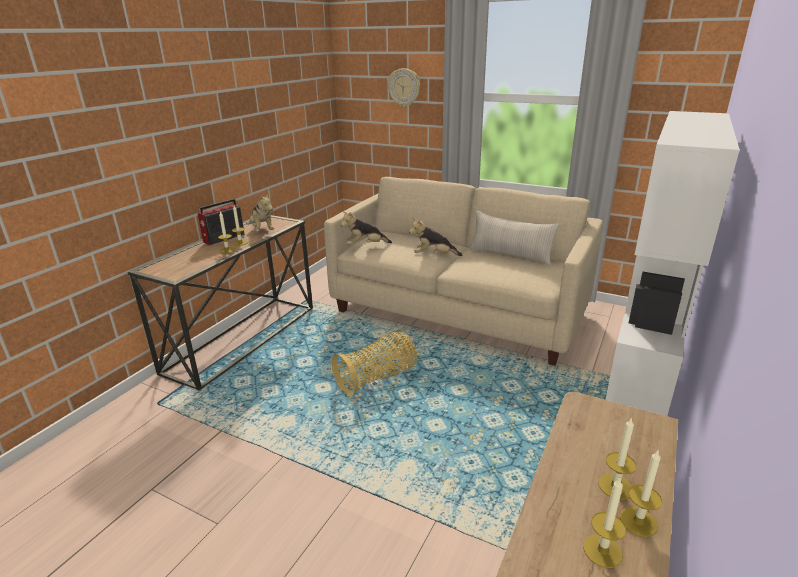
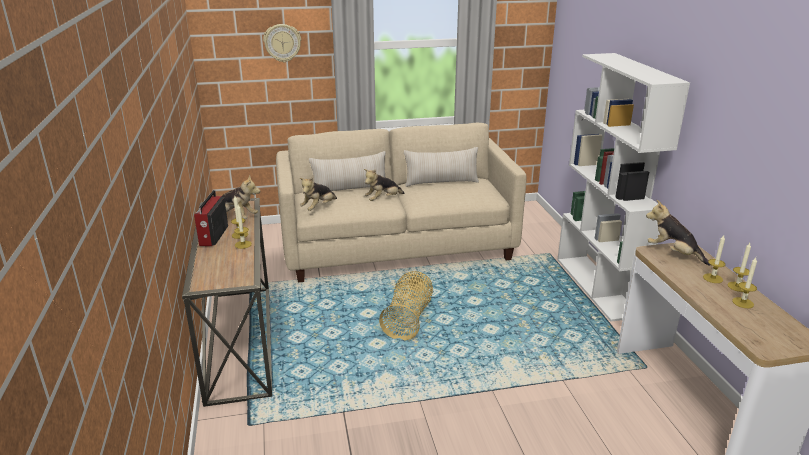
camera: 40 degrees left, 0 degrees up
none -> beige pillow [309,151,386,191]
none -> plush toy [646,200,710,266]

